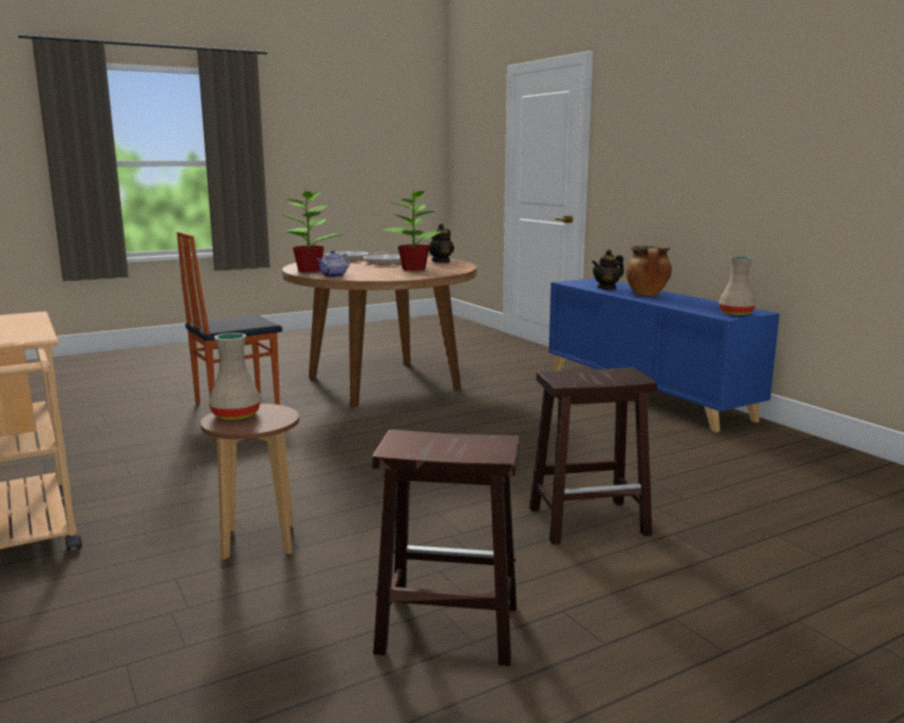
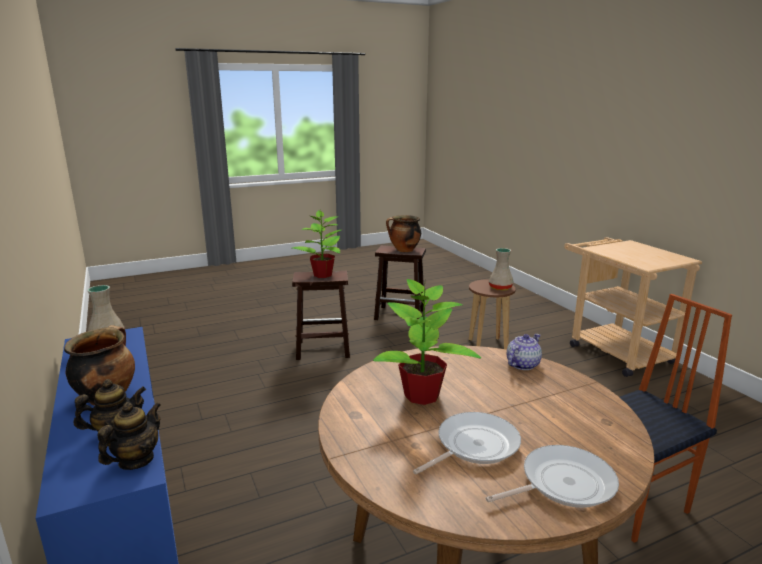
camera: 175 degrees left, 5 degrees up
potted plant [282,191,343,272] -> potted plant moved to [292,210,341,278]
teapot [428,223,454,263] -> teapot moved to [97,402,161,470]
none -> cooking pot [386,215,421,252]

